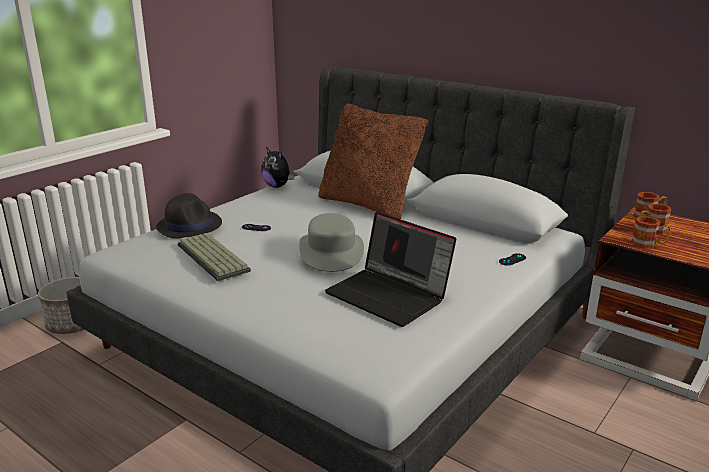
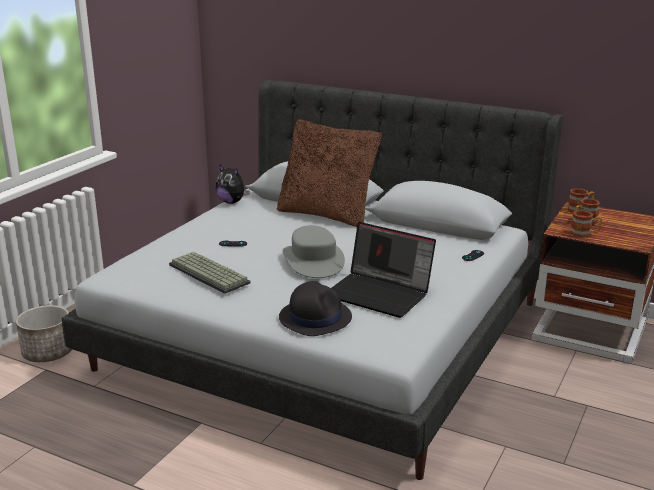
camera: 10 degrees left, 0 degrees up
black hat [156,193,222,239] -> black hat moved to [279,281,352,336]

